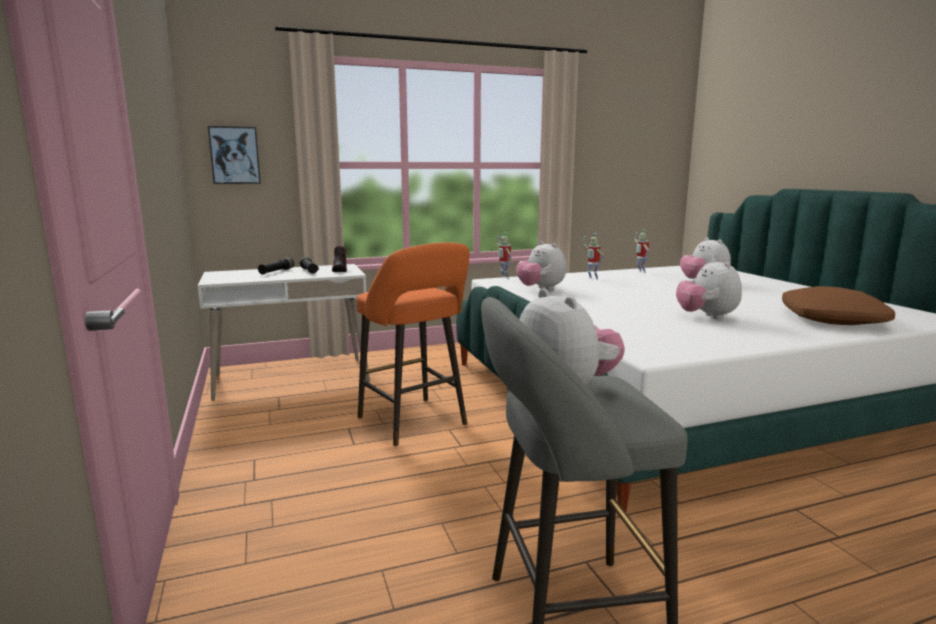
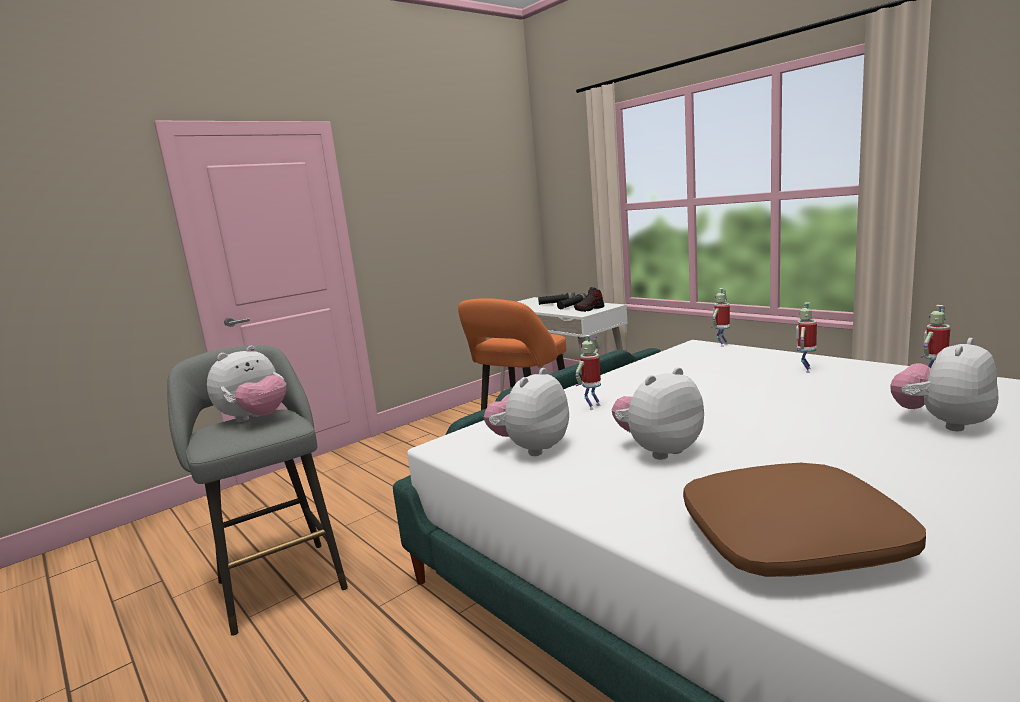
camera: 70 degrees right, 0 degrees up
picture [208,126,261,184] -> none
plush toy [516,241,566,290] -> plush toy moved to [484,368,569,456]
none -> toy robot [575,335,601,410]

